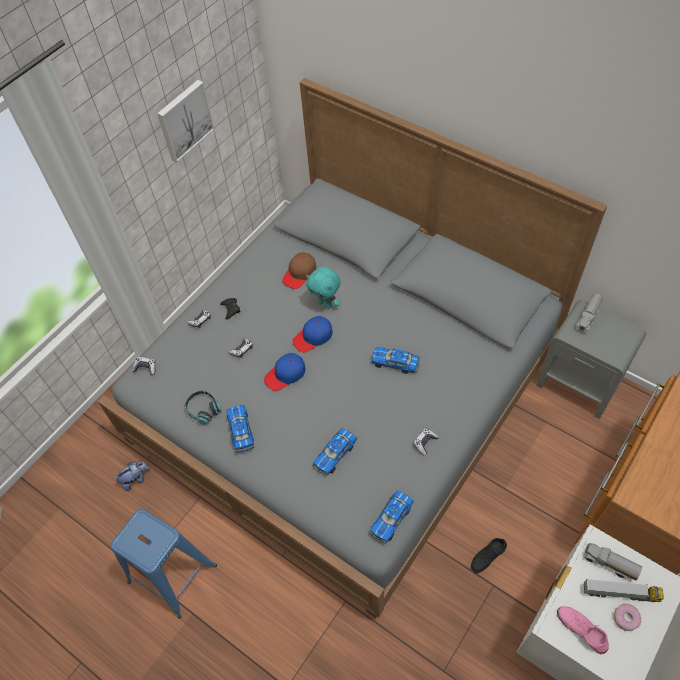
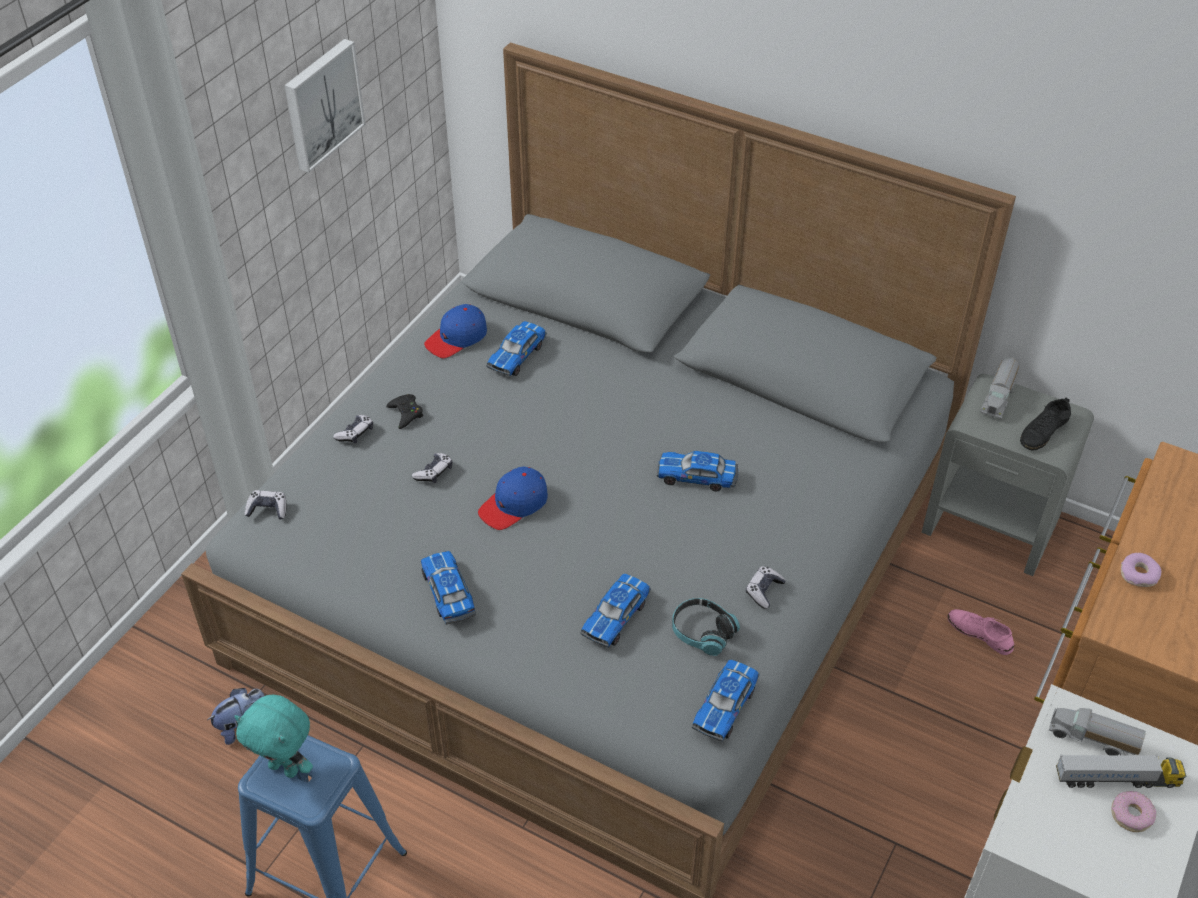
camera: 10 degrees left, 10 degrees down
headphones [185,390,222,425] -> headphones moved to [672,598,740,656]
brown cap [282,252,316,289] -> toy car [486,321,547,376]
blue cap [292,316,333,353] -> blue cap moved to [424,304,487,358]
turquoise plush toy [306,267,341,308] -> turquoise plush toy moved to [234,694,313,778]
black shoe [471,538,507,573] -> black shoe moved to [1020,397,1071,450]
pink shoe [557,606,609,654] -> pink shoe moved to [947,609,1014,655]
none -> donut [1121,553,1161,587]

